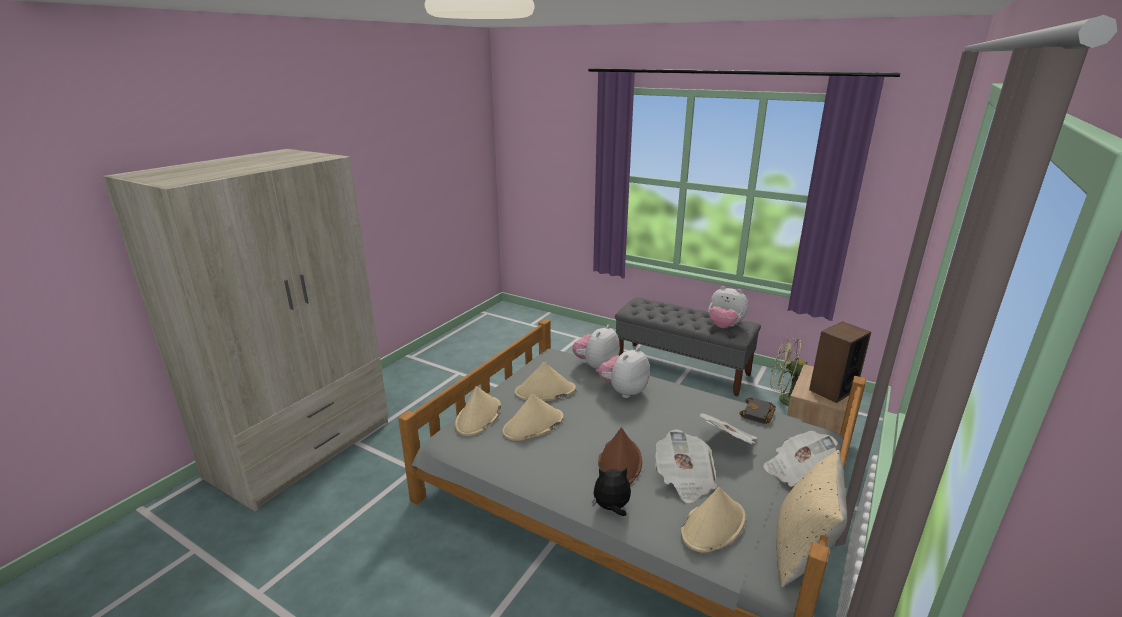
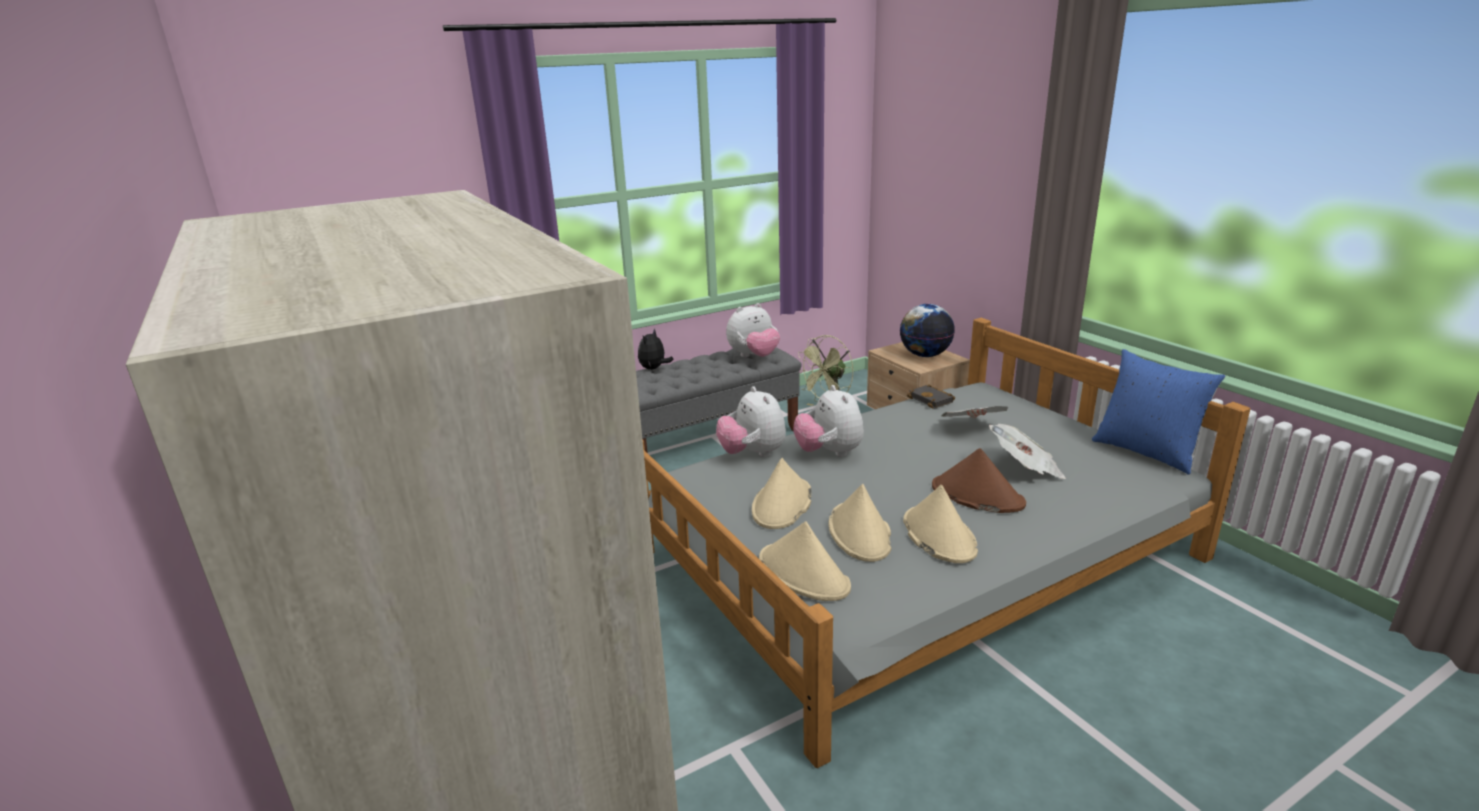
camera: 60 degrees left, 0 degrees up
plush toy [592,468,631,516] -> plush toy moved to [638,329,674,370]
beige hat [681,487,745,552] -> beige hat moved to [903,485,978,563]
newspaper [764,431,838,487] -> none
beige pillow [776,450,847,588] -> blue pillow [1092,349,1226,474]
speaker [809,321,871,403] -> globe [900,304,955,357]

